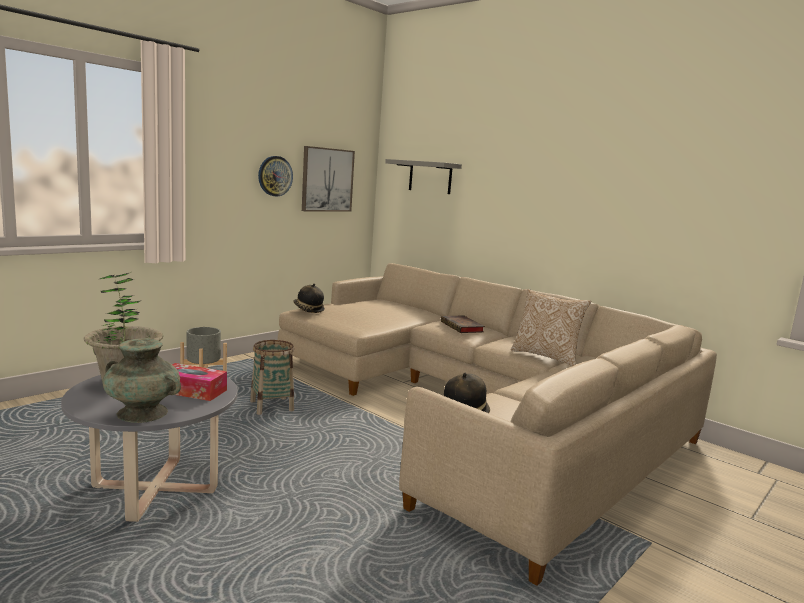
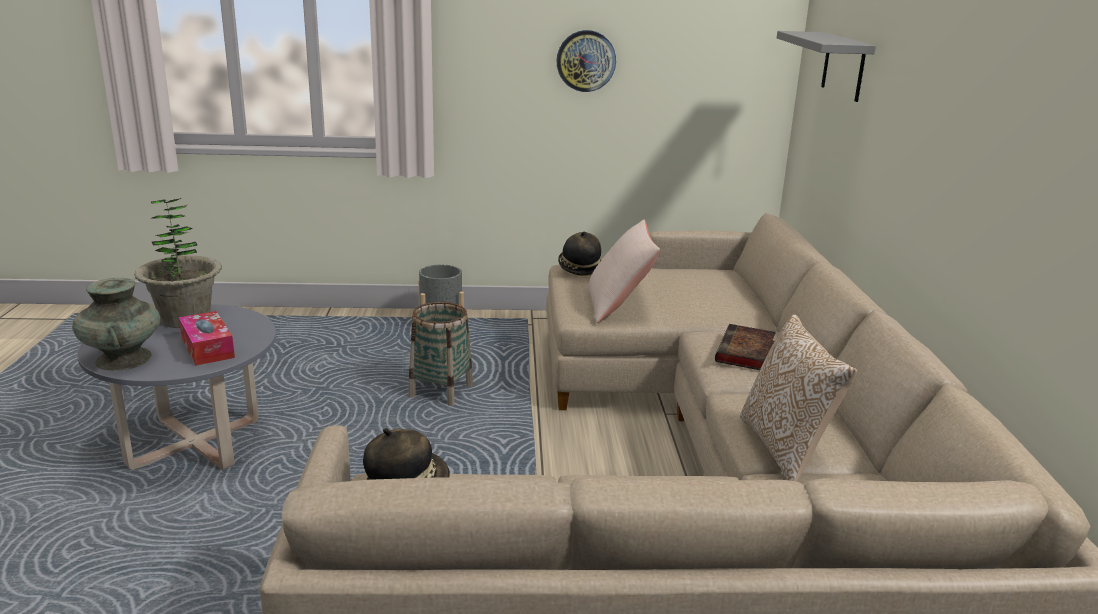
camera: 45 degrees right, 10 degrees up
picture [302,146,355,212] -> none
none -> beige pillow [587,220,660,323]

